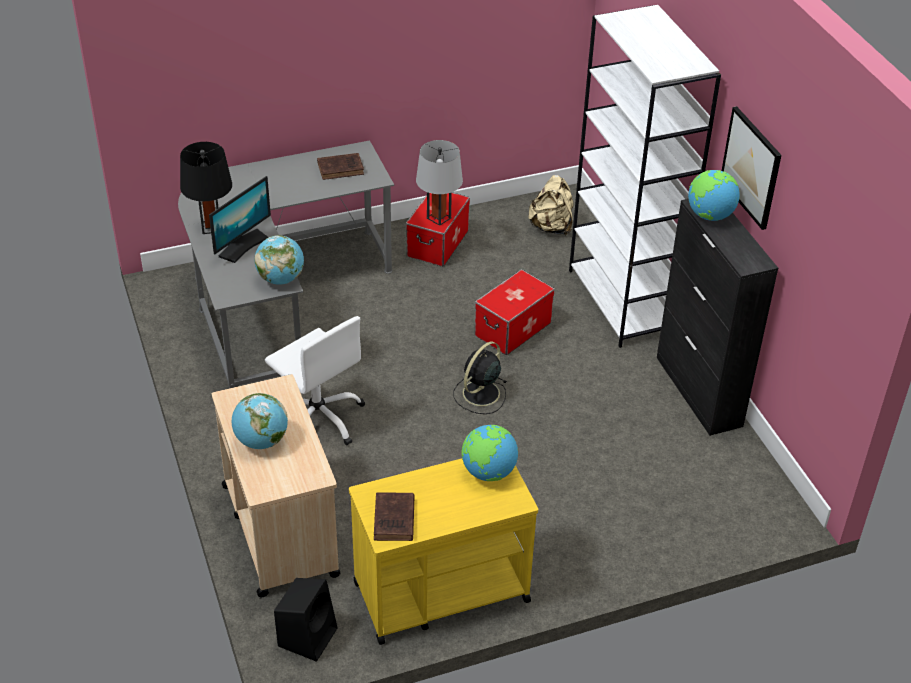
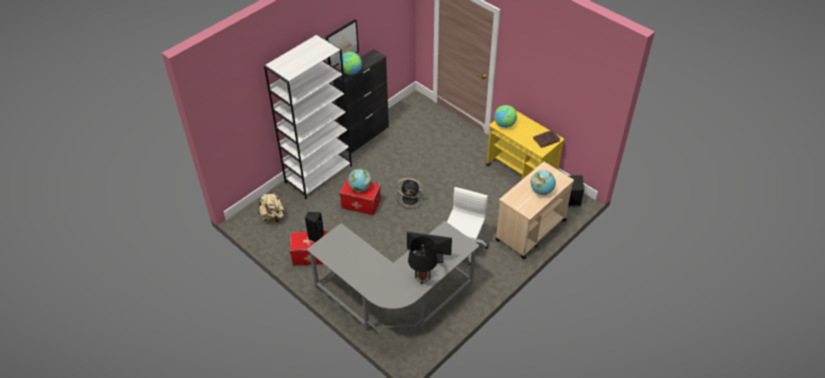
camera: 115 degrees left, 5 degrees up
globe [255,235,304,285] -> globe moved to [348,168,371,192]
brown book [317,153,364,180] -> none
grey table lamp [416,140,463,226] -> black speaker [305,212,324,242]

